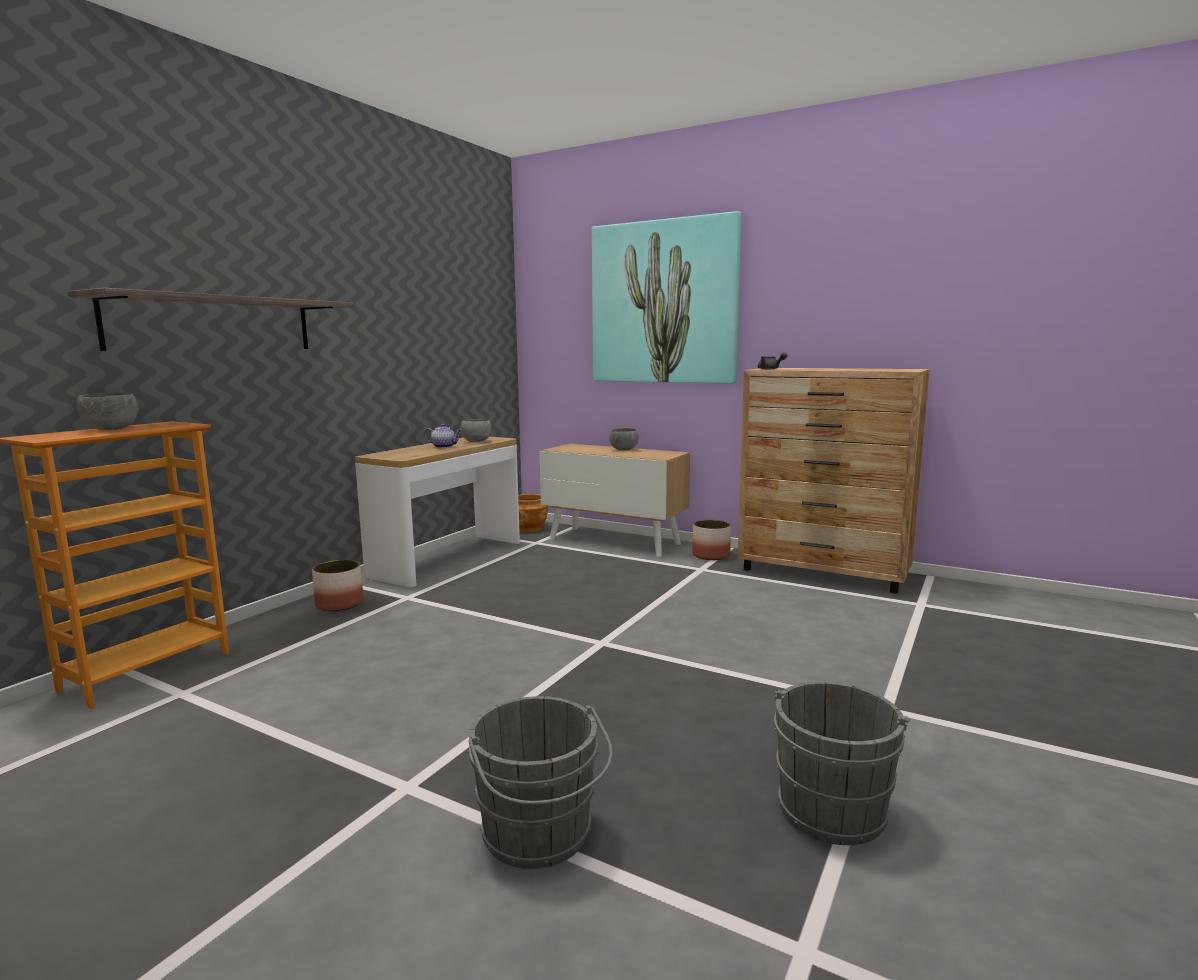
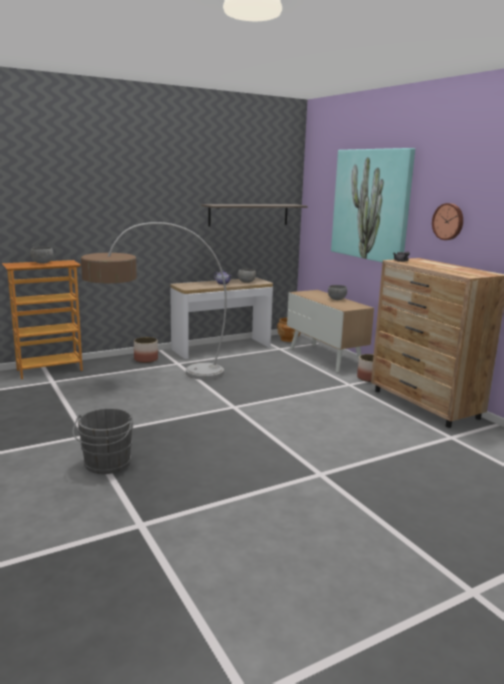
camera: 30 degrees right, 5 degrees up
shelf [67,288,354,351] -> shelf moved to [201,204,308,226]
grey bucket [774,681,910,845] -> none
none -> floor lamp [81,222,227,380]
none -> wall clock [432,203,463,240]

